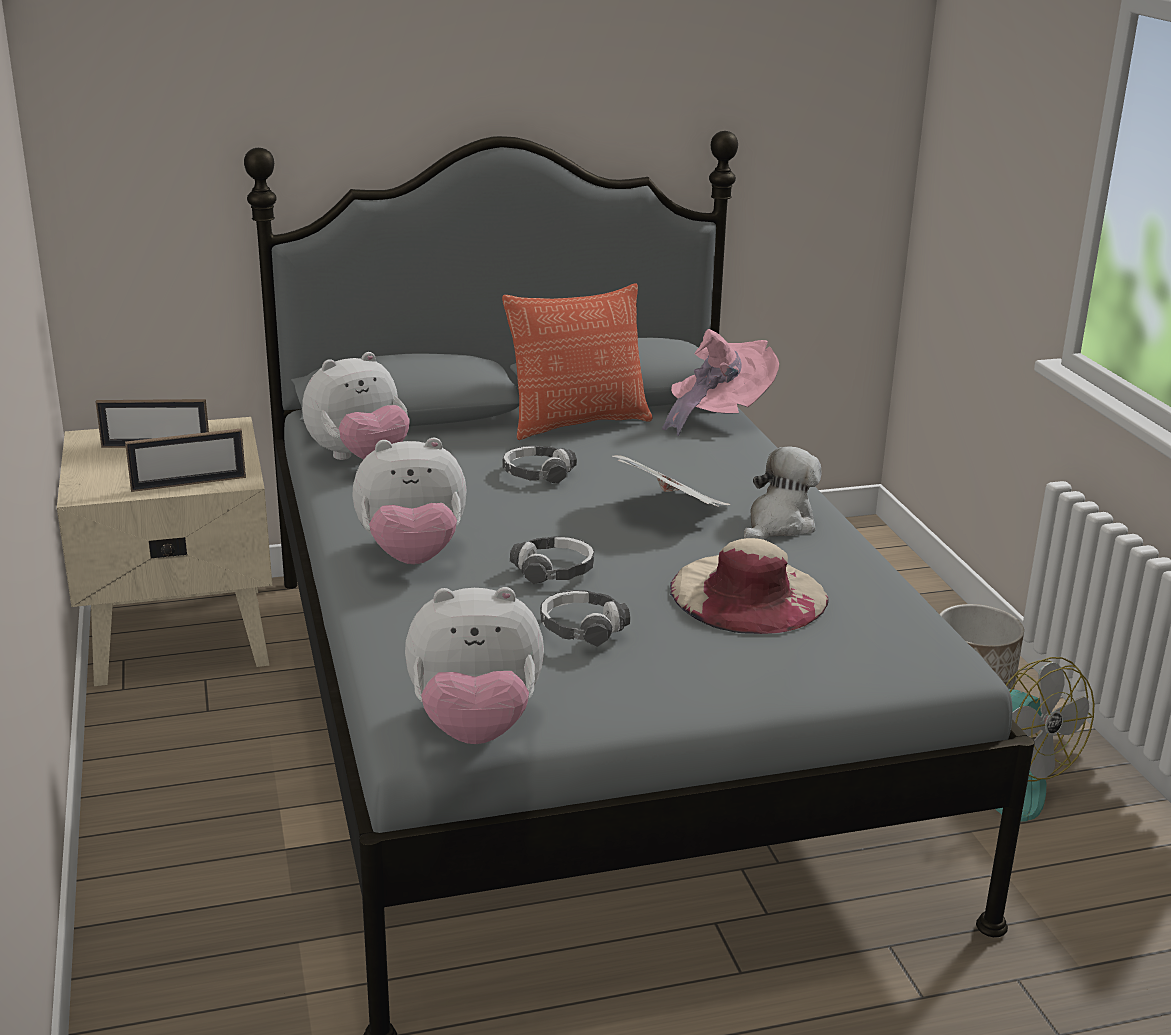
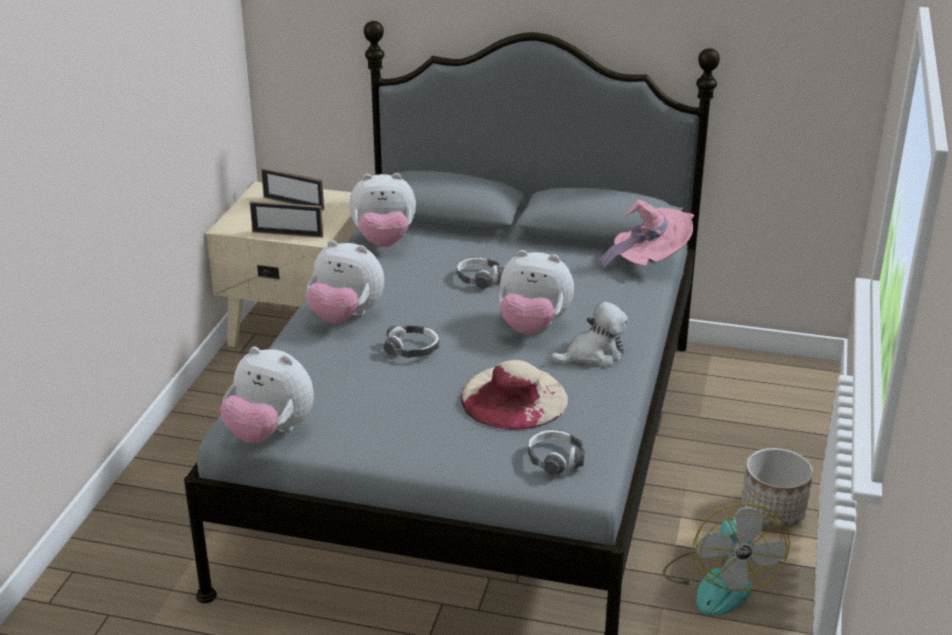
camera: 30 degrees right, 5 degrees up
orange pillow [502,284,652,440] -> none
headphones [540,590,630,647] -> headphones moved to [528,430,585,476]
newspaper [612,455,730,507] -> plush toy [499,250,574,335]

